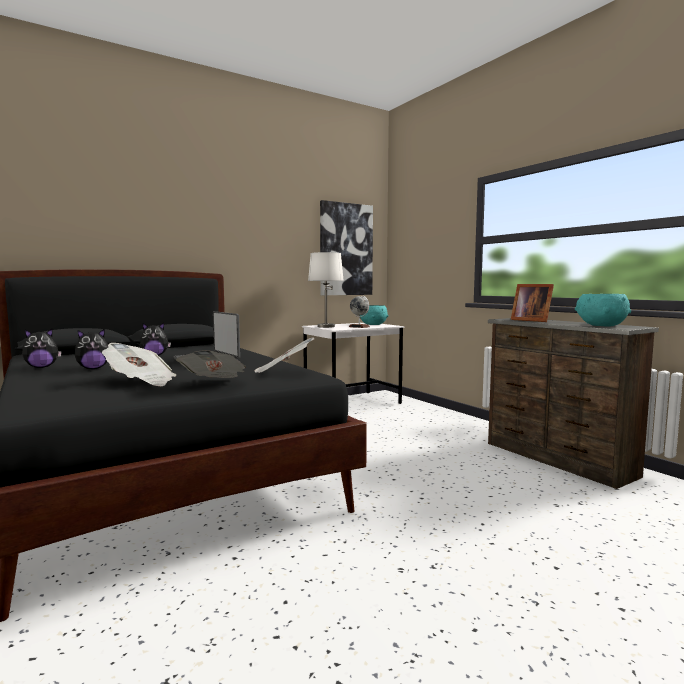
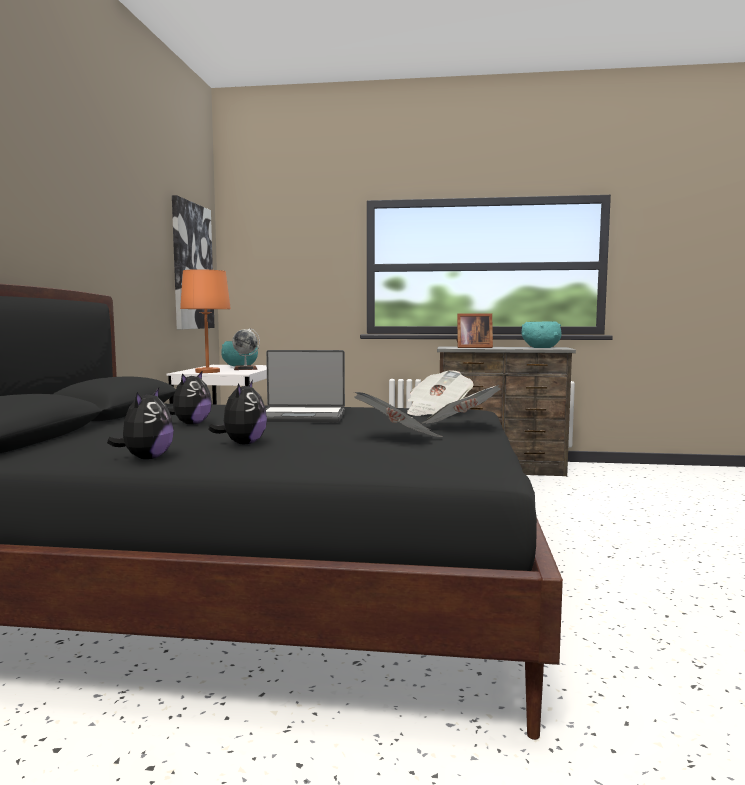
camera: 50 degrees left, 0 degrees up
white table lamp [308,252,344,328] -> orange table lamp [180,269,231,373]

